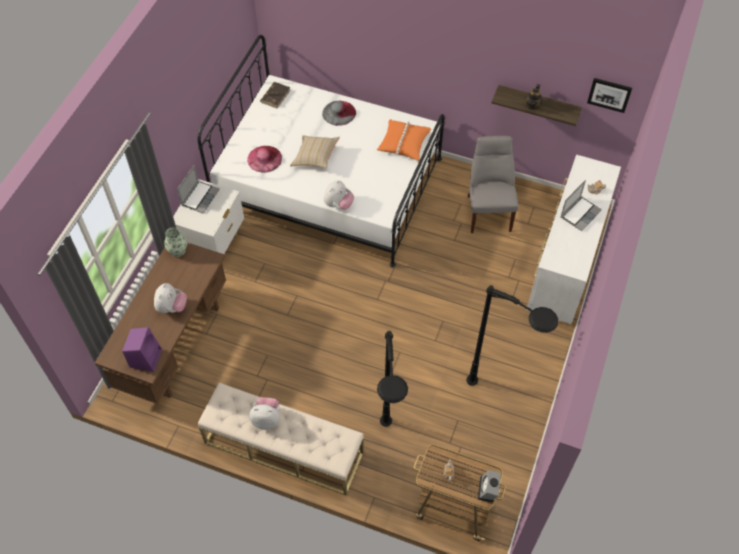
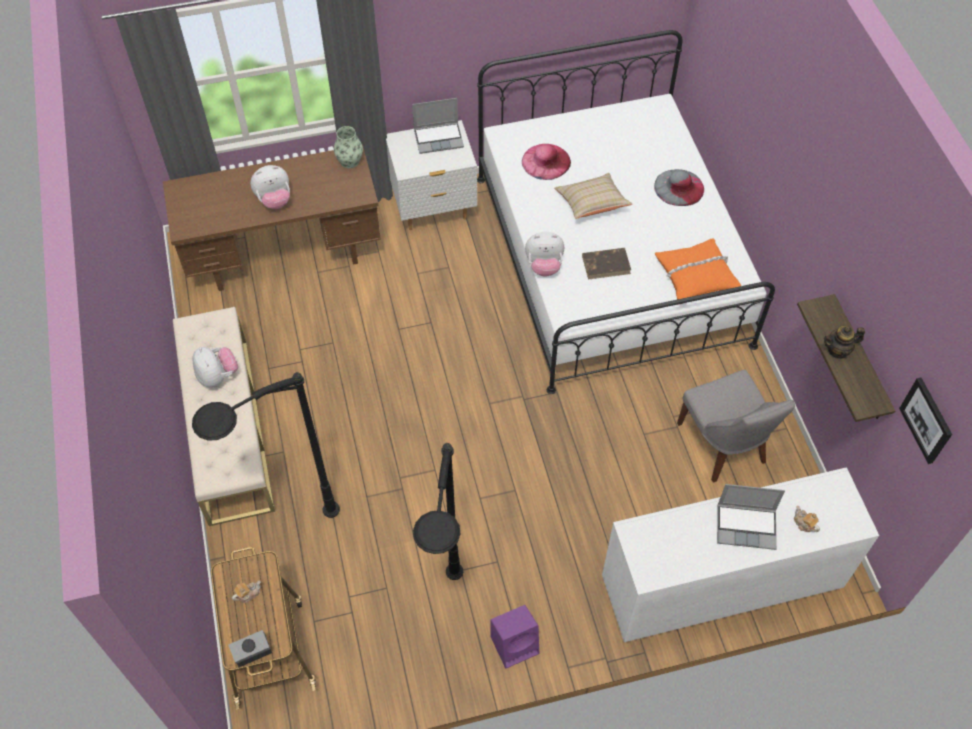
camera: 55 degrees right, 0 degrees up
purple speaker [122,327,162,372] -> purple speaker moved to [491,605,539,669]
brown book [260,82,290,108] -> brown book moved to [582,248,631,280]
grey chair [468,136,518,233] -> grey chair turned 105 degrees clockwise [677,370,795,483]

